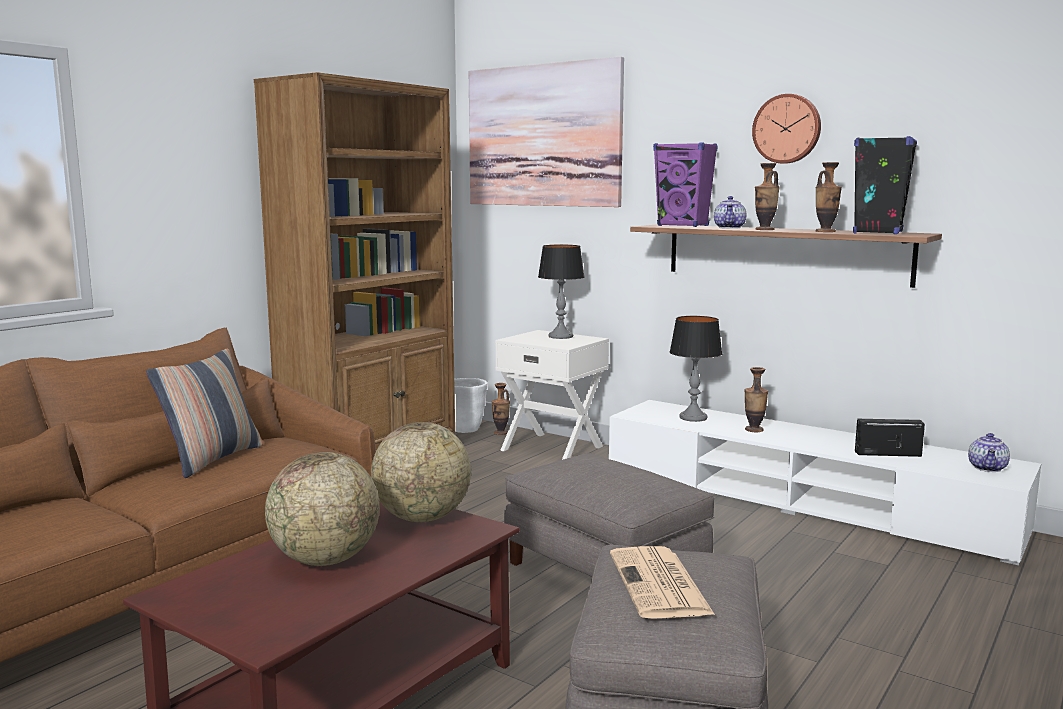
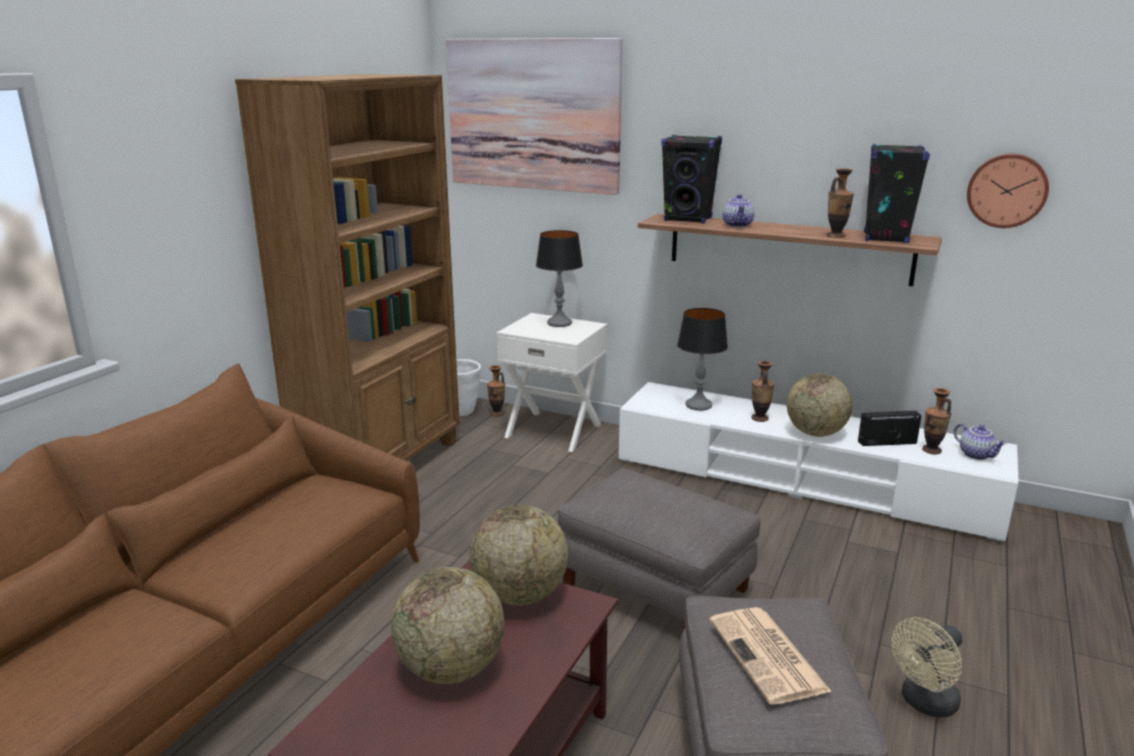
camera: 10 degrees left, 10 degrees up
pillow [146,349,263,478] -> none
purple speaker [653,143,718,227] -> black speaker [661,135,722,224]
wall clock [752,94,821,164] -> wall clock moved to [967,154,1049,228]
vase [755,163,780,230] -> vase moved to [922,388,951,454]
teapot [968,433,1010,472] -> teapot turned 45 degrees counterclockwise [954,423,1007,460]
none -> globe [787,373,852,437]
none -> beige fan [891,617,963,717]

